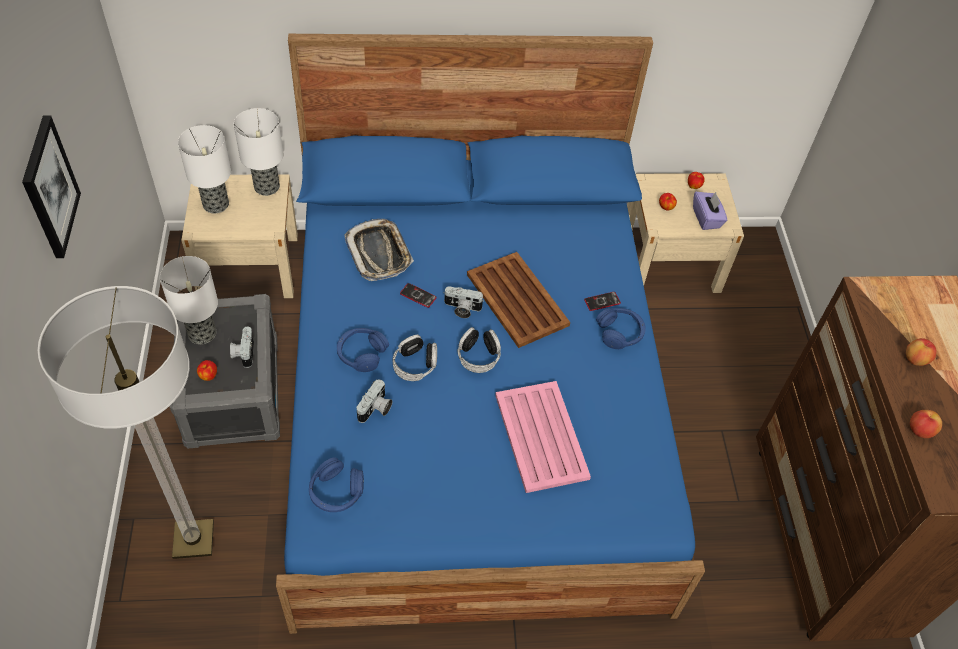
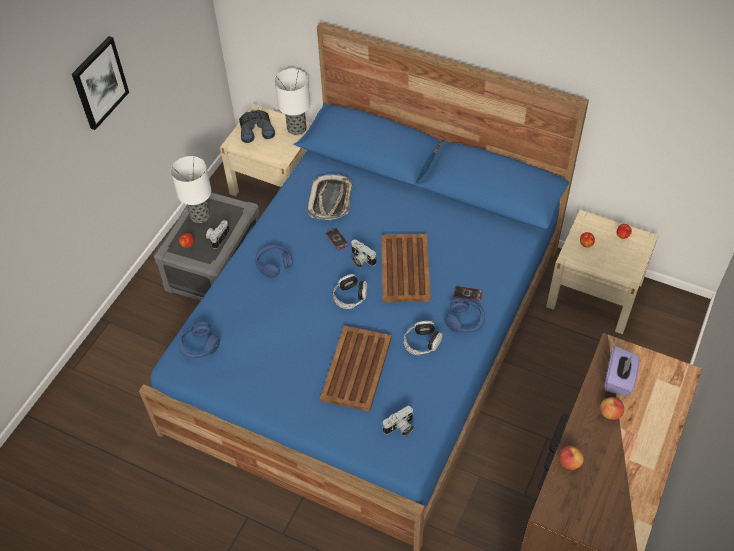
camera: 35 degrees right, 0 degrees up
floor lamp [38,286,214,559] -> none
table lamp [178,125,231,213] -> grey binoculars [239,110,275,143]
camera [357,379,392,423] -> camera moved to [382,406,414,436]
headphones [392,335,437,381] -> headphones moved to [404,321,443,355]
pink tray [495,381,591,493] -> brown tray [320,326,392,412]
purple tissue box [693,192,727,230] -> purple tissue box moved to [605,346,640,396]

